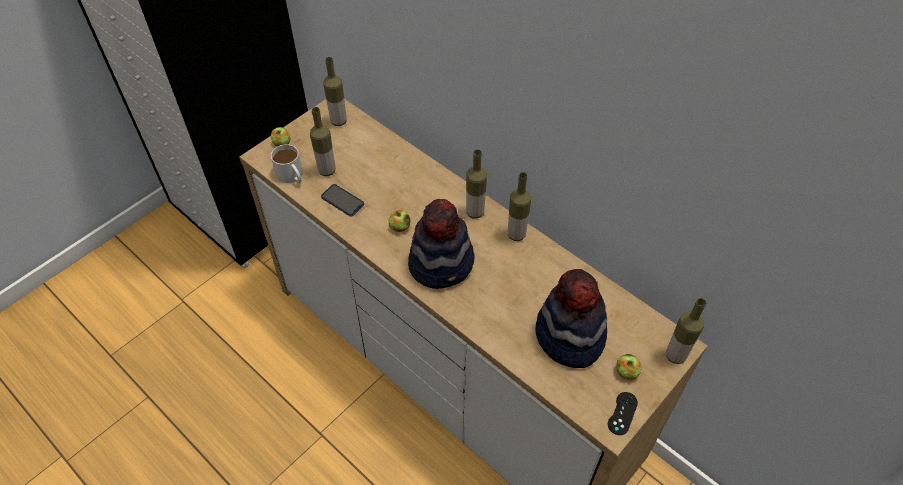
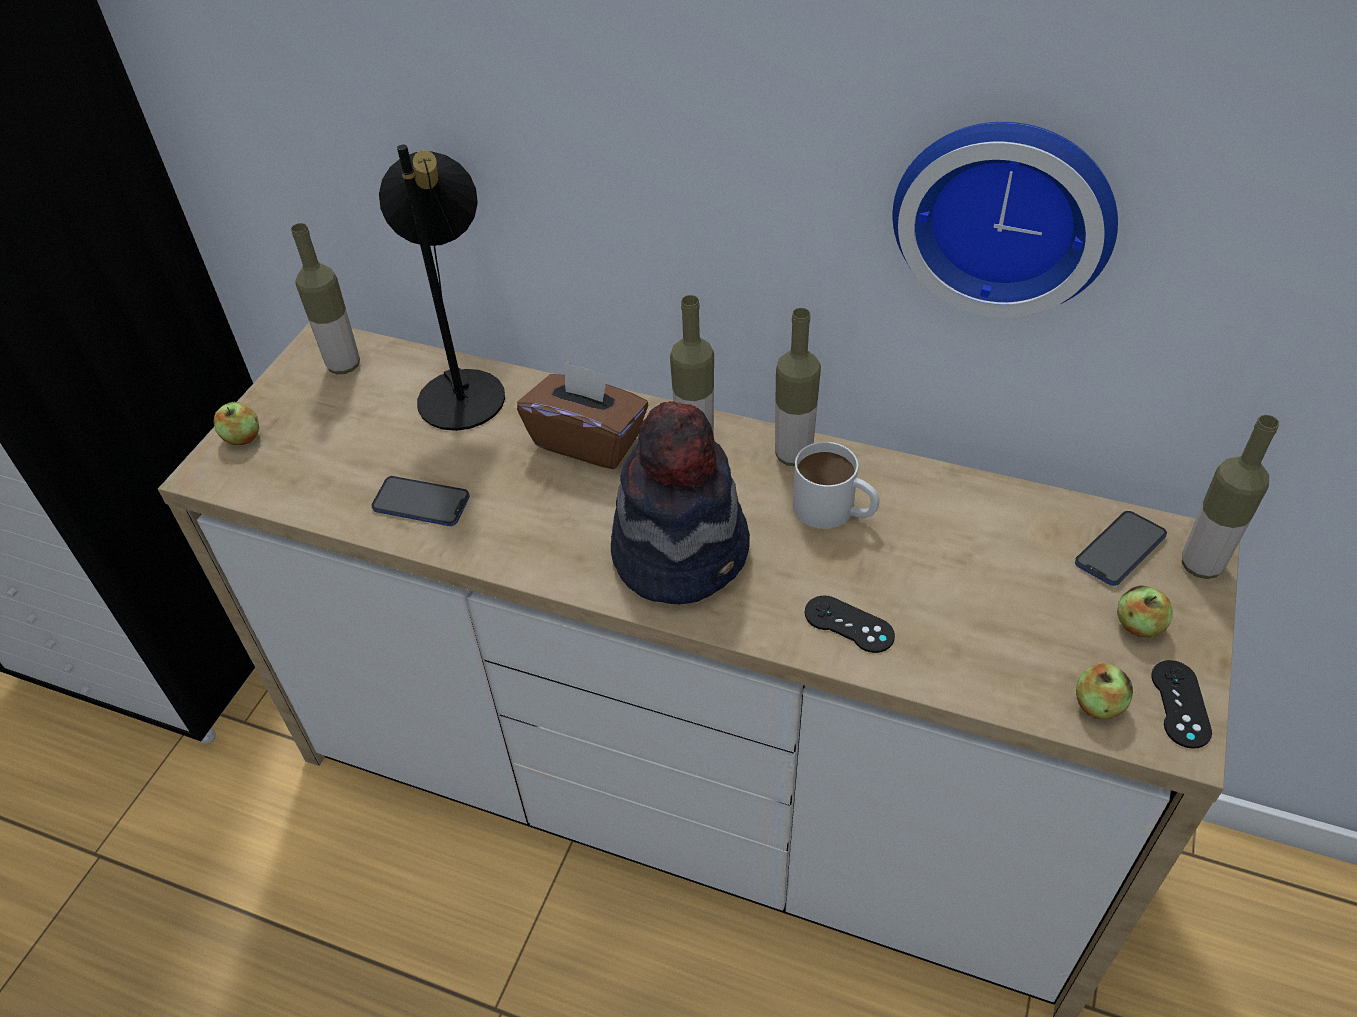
camera: 20 degrees left, 5 degrees down
white mug [271,144,303,183] -> white mug moved to [793,442,880,529]
bottle [310,107,336,176] -> none
apple [389,210,410,232] -> apple moved to [1076,663,1133,719]
hat [535,269,607,368] -> none
none -> black table lamp [379,145,505,431]
none -> brown tissue box [517,361,648,469]
none -> black game controller [805,595,895,653]
none -> wall clock [893,122,1118,318]
none -> phone [1075,511,1167,586]

